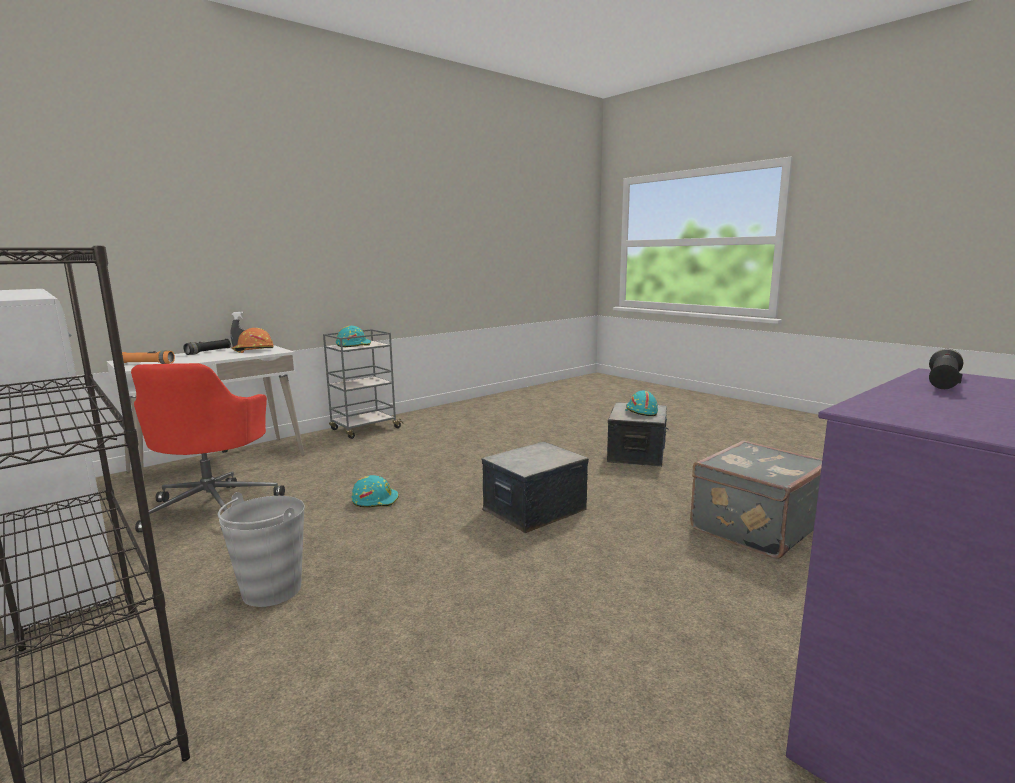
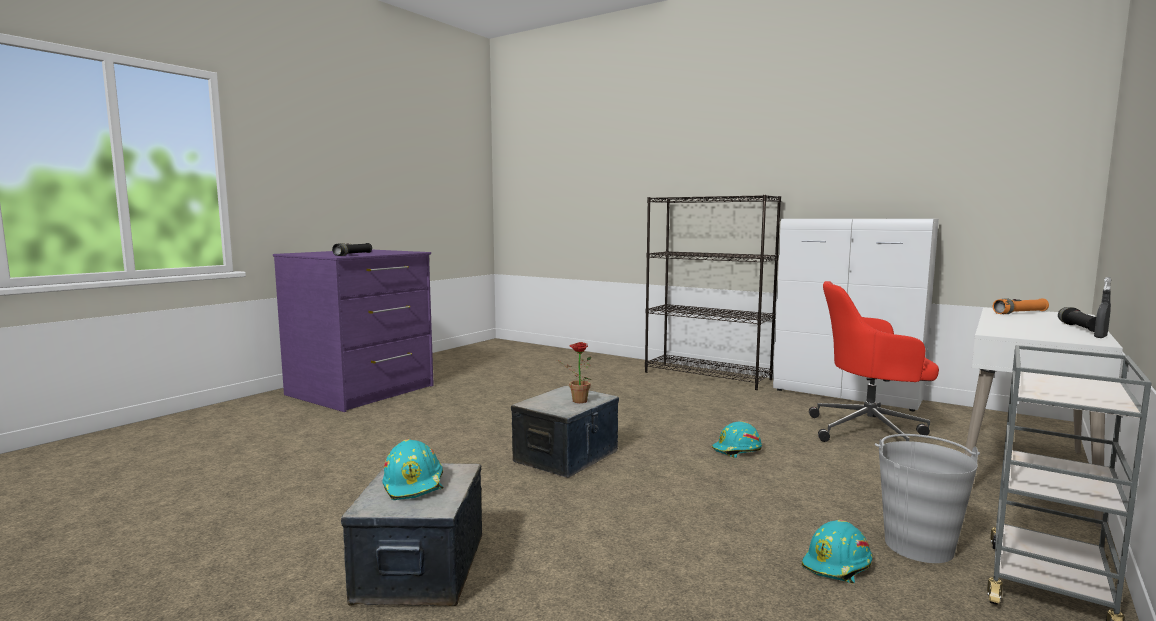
camera: 165 degrees right, 5 degrees down
red office chair [131,363,285,532] -> red office chair turned 60 degrees counterclockwise [809,281,939,442]
grey bucket [218,492,304,607] -> grey bucket moved to [875,434,980,563]
orange hard hat [232,328,274,353] -> none
turquoise hard hat [336,326,371,347] -> turquoise hard hat moved to [802,520,873,584]
grey suitcase [690,440,822,559] -> none
none -> potted plant [557,342,592,403]

